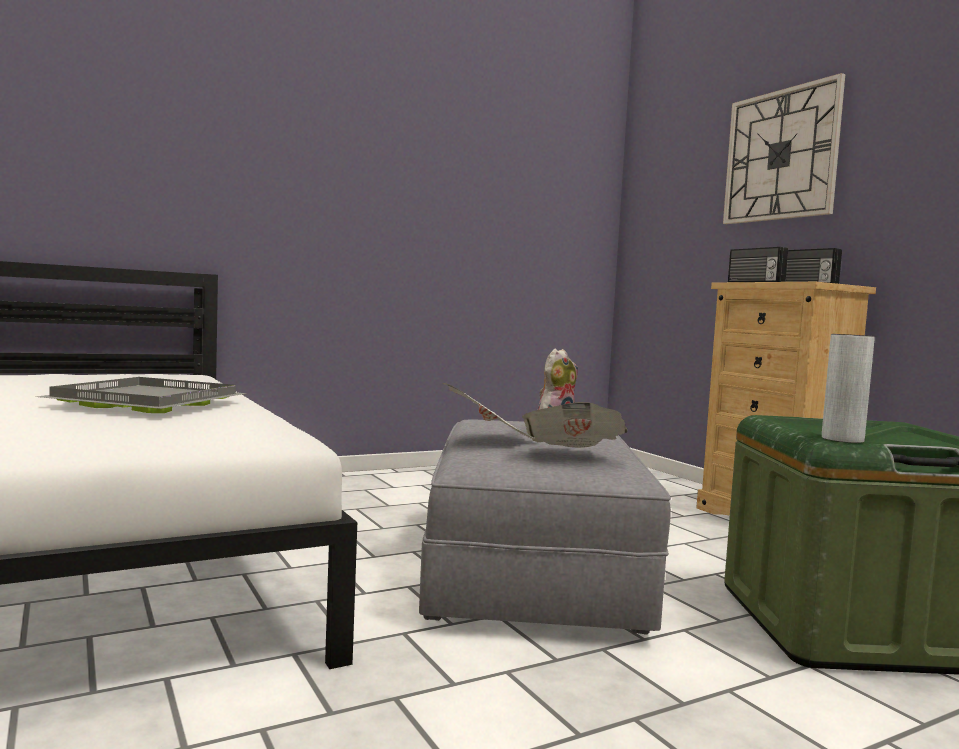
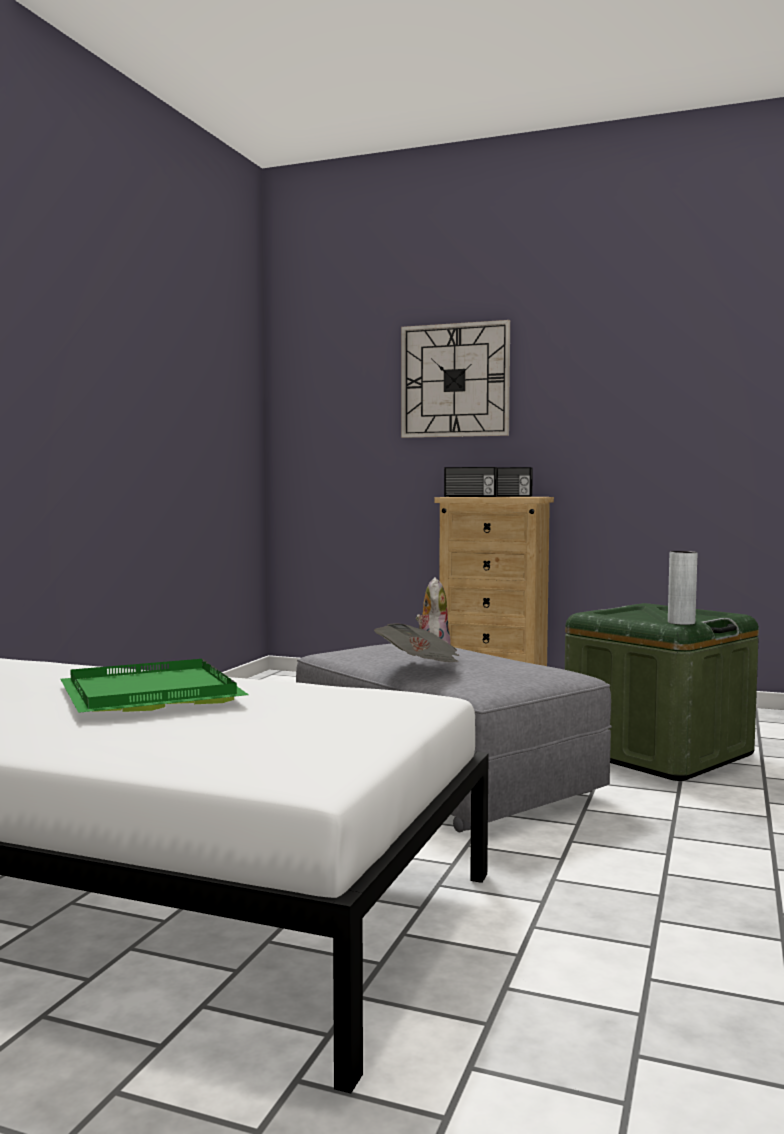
camera: 40 degrees left, 0 degrees up
grey tray [37,377,247,413] -> green tray [60,659,249,713]
newspaper [522,402,628,448] -> none

